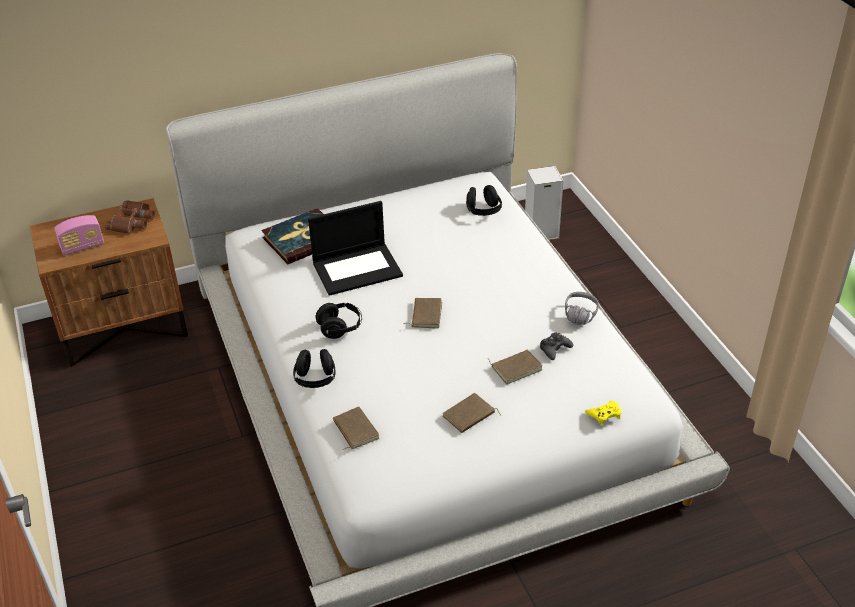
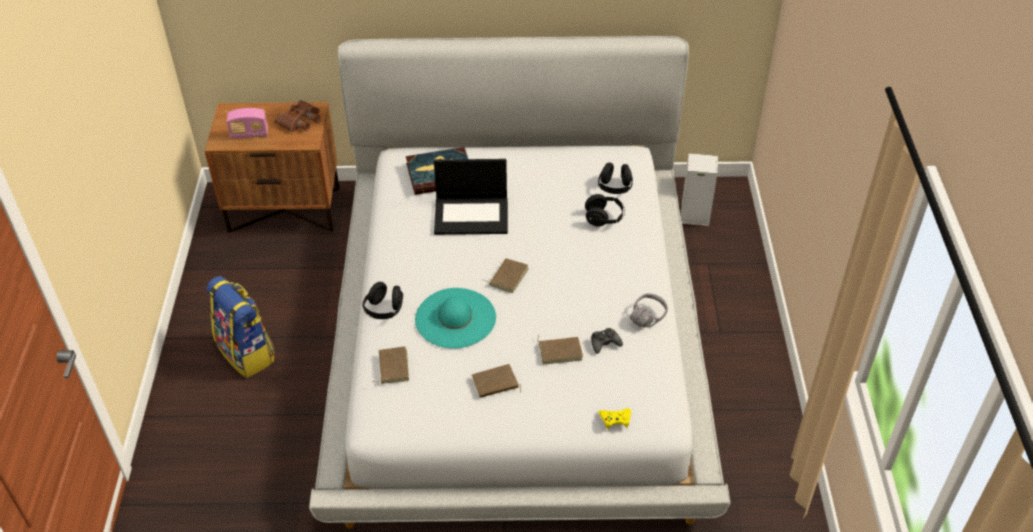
camera: 20 degrees right, 5 degrees up
black headphones [316,303,362,339] -> black headphones moved to [585,194,625,227]
none -> backpack [206,276,275,378]
none -> turquoise hat [415,288,496,349]

